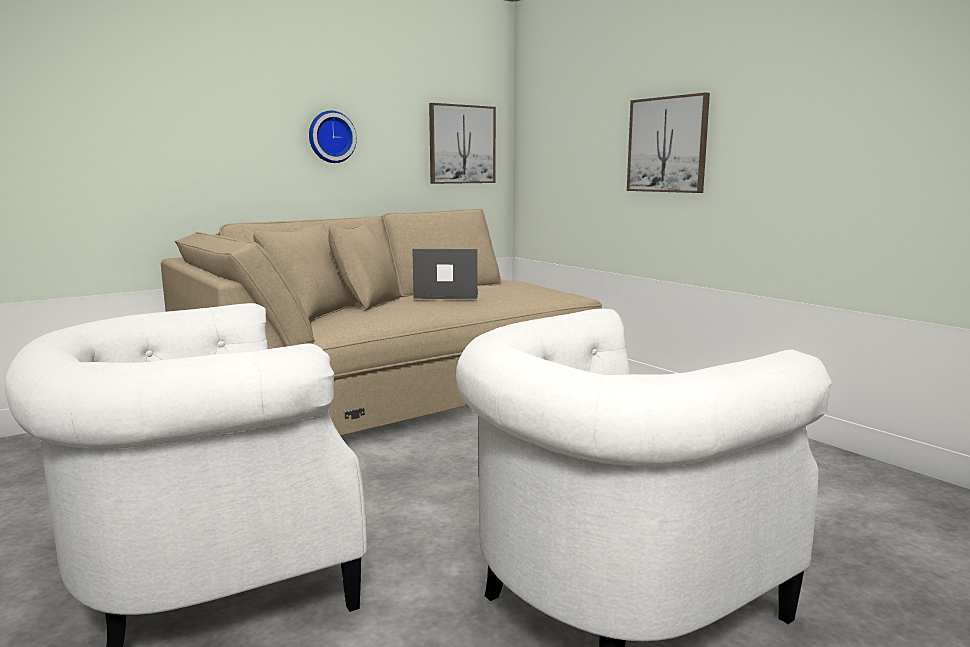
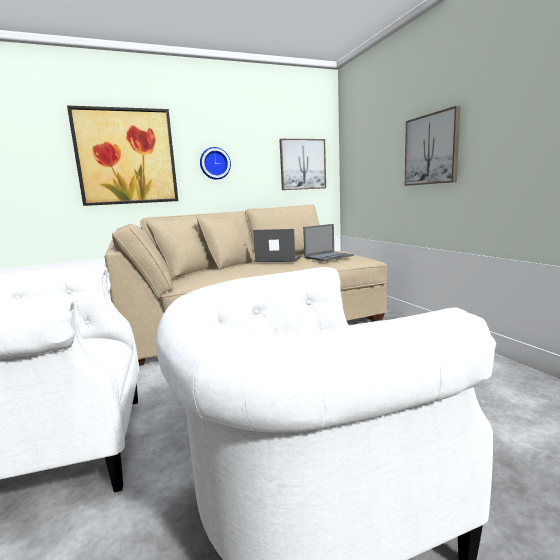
camera: 15 degrees right, 0 degrees up
none -> picture [67,106,178,206]
none -> laptop [303,224,354,261]

